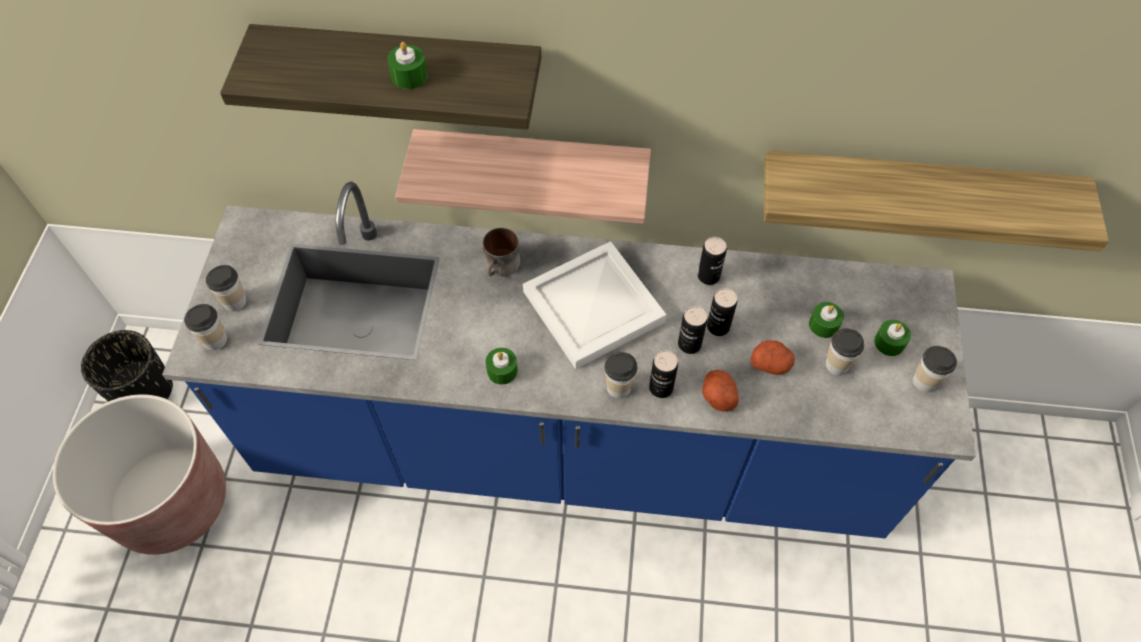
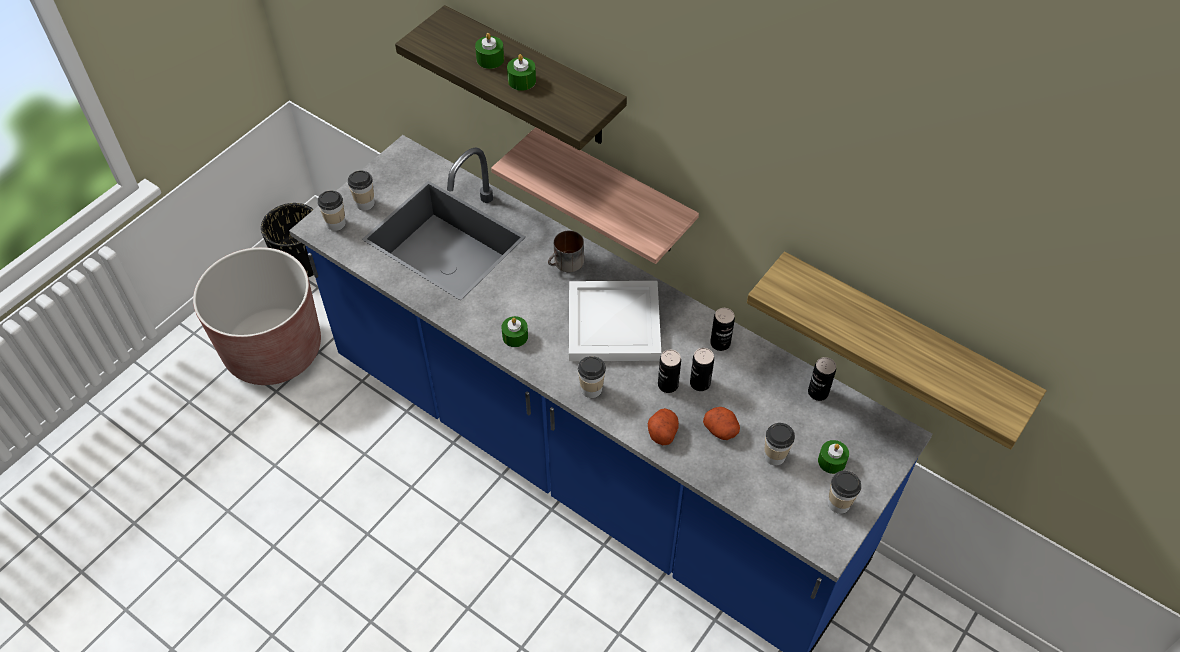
camera: 30 degrees right, 5 degrees down
can [649,351,678,398] -> can moved to [808,357,836,401]
green candle [809,302,844,338] -> green candle moved to [475,33,504,69]

